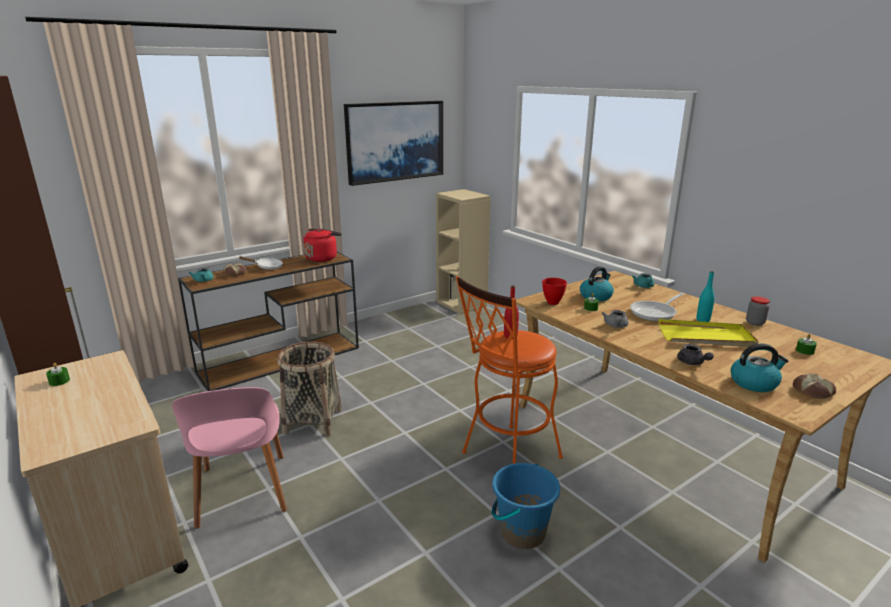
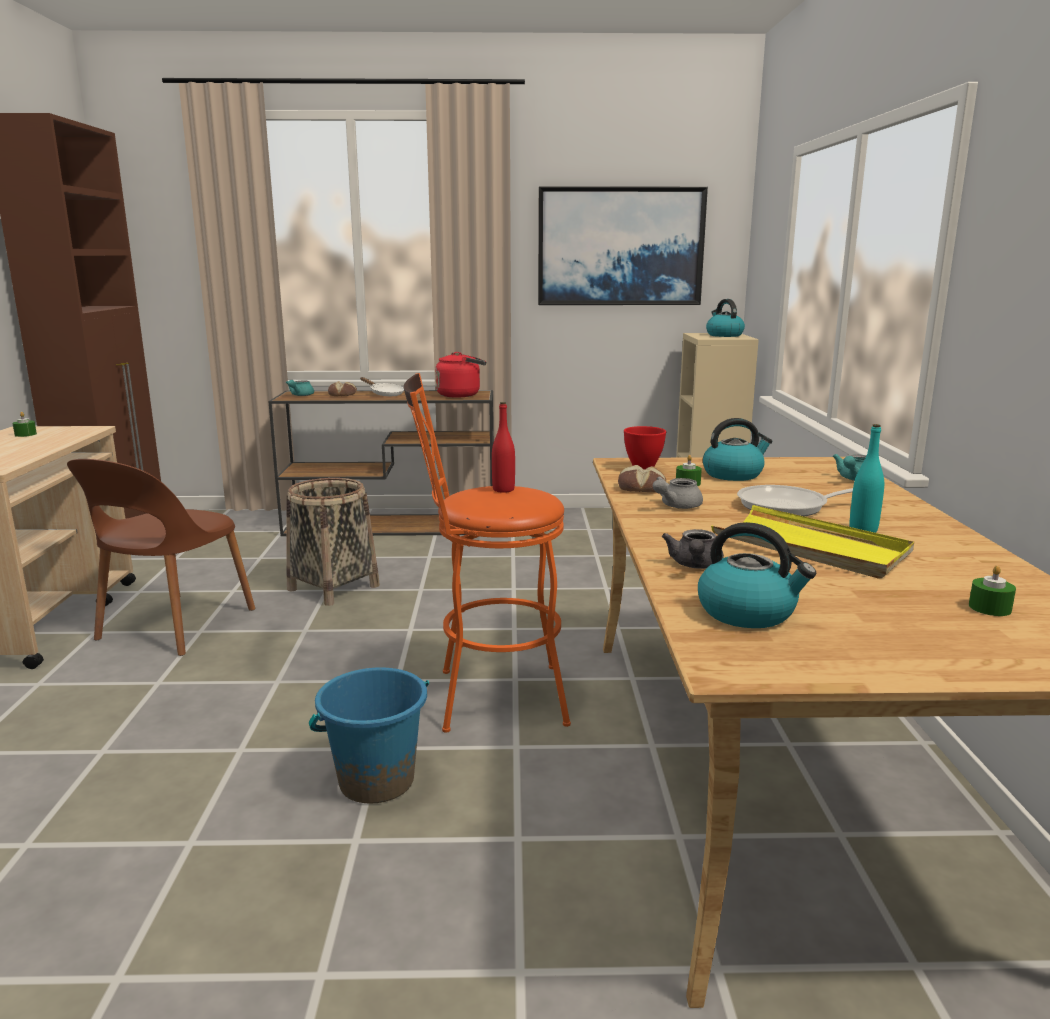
camera: 35 degrees right, 5 degrees down
pink chair [172,387,287,529] -> brown chair [67,459,256,656]
jar [746,296,770,326] -> none
bread [793,373,836,399] -> bread moved to [618,465,666,492]
none -> kettle [706,299,745,337]

